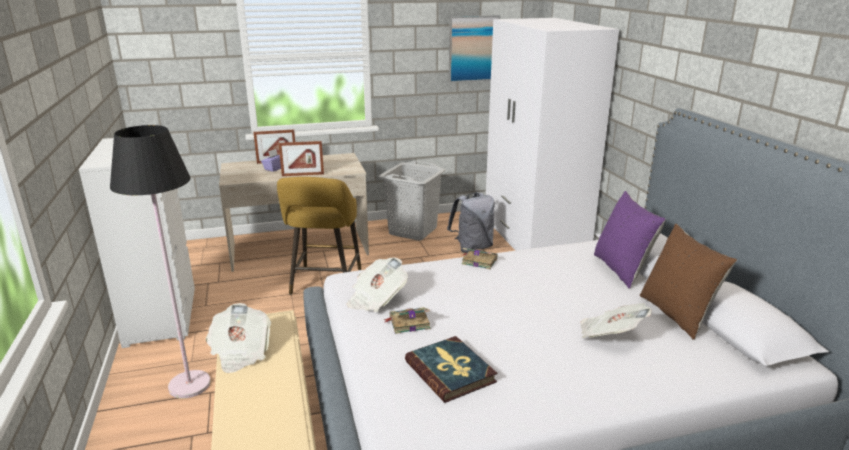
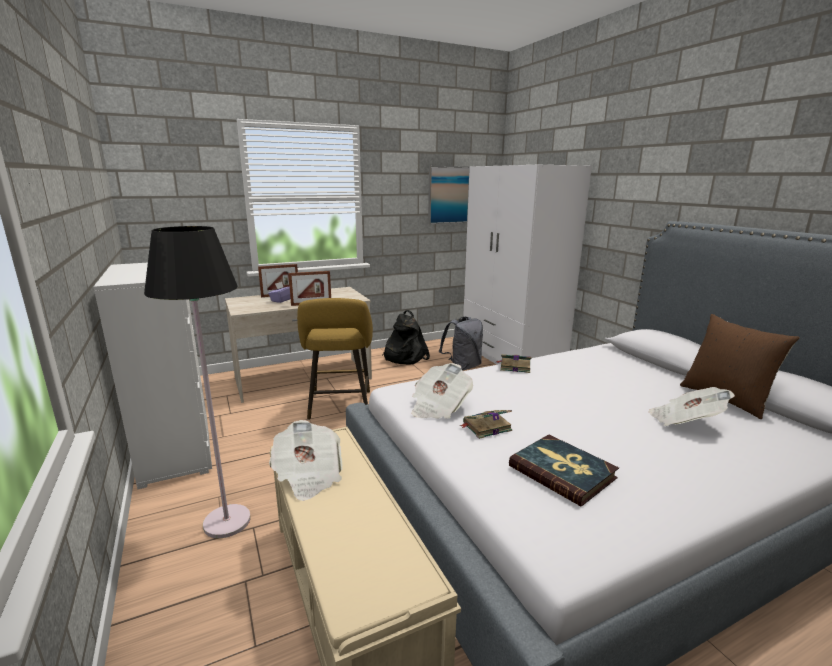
camera: 10 degrees left, 5 degrees down
grey laundry basket [378,160,445,241] -> black backpack [382,310,430,364]
purple pillow [594,191,666,289] -> none

